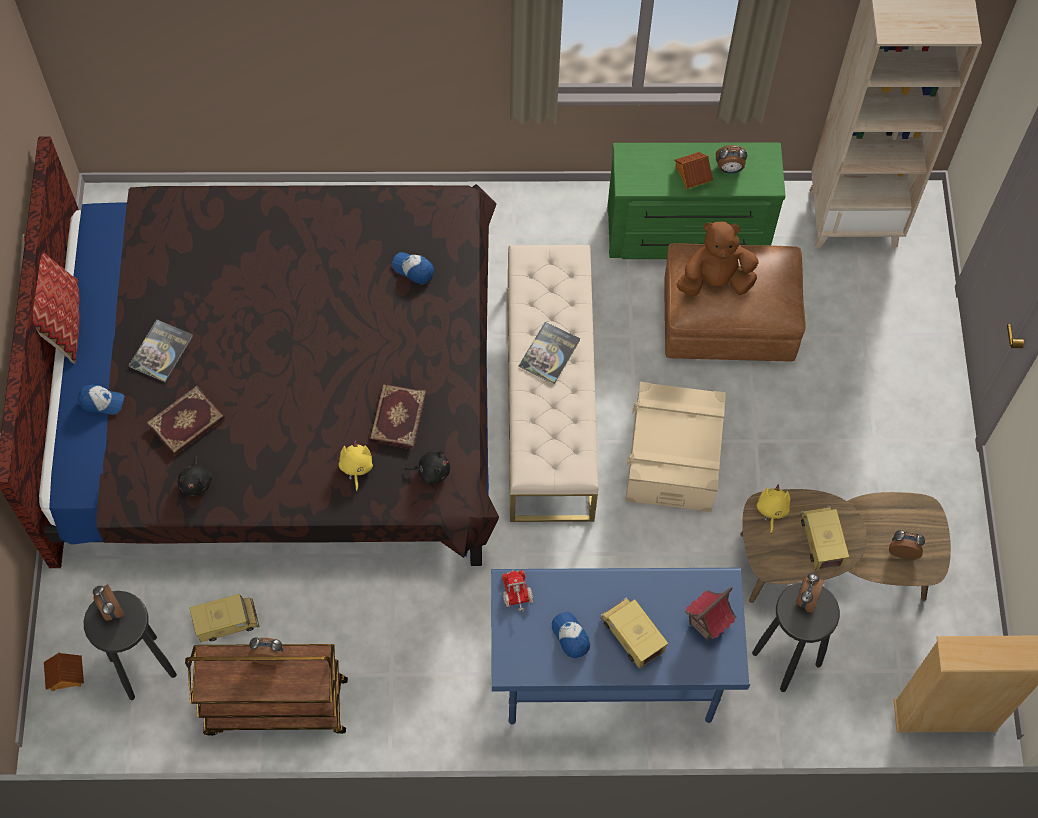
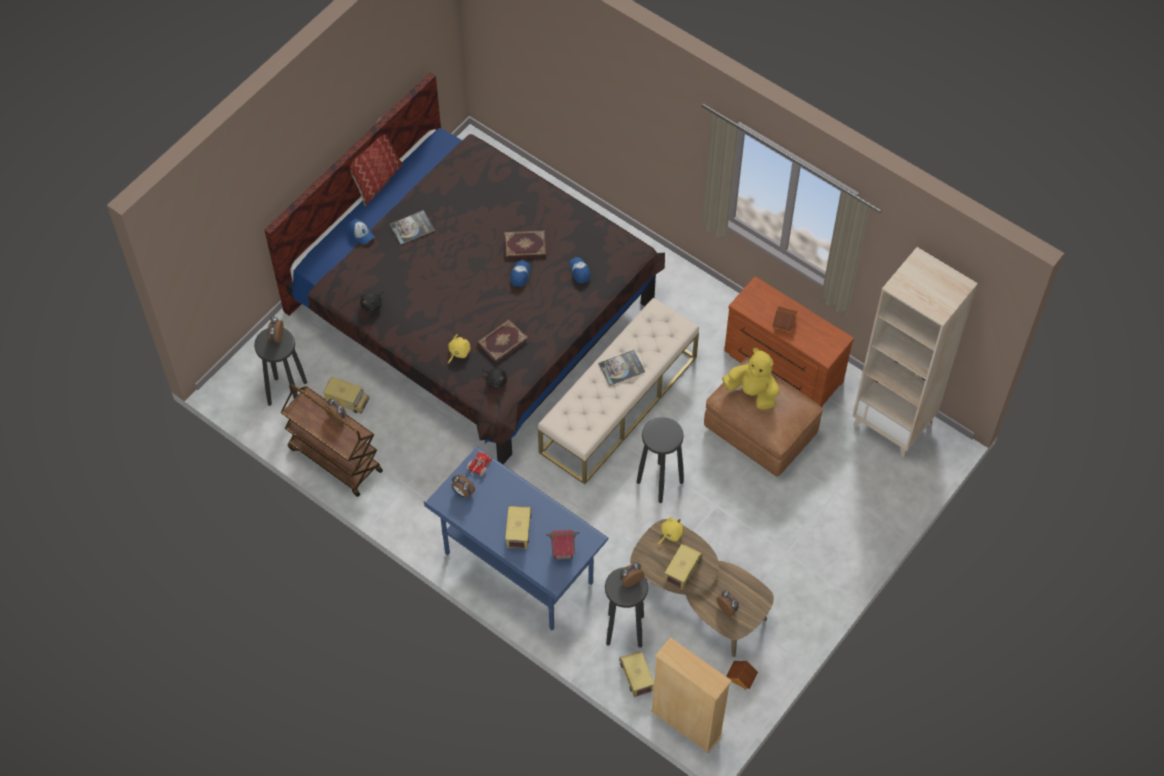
camera: 40 degrees right, 5 degrees down
toy house [44,653,84,691] -> toy house moved to [726,661,758,690]
book [147,386,225,456] -> book moved to [505,230,546,258]
cap [552,612,590,659] -> cap moved to [510,261,530,287]
green dresser [607,142,786,259] -> brown dresser [724,276,854,407]
beige storage box [625,382,726,512] -> black stool [637,417,684,503]
brown plush toy [677,222,758,296] -> yellow plush toy [722,348,780,410]
alarm clock [716,145,747,174] -> alarm clock moved to [452,474,475,498]
none -> toy truck [619,651,654,697]

